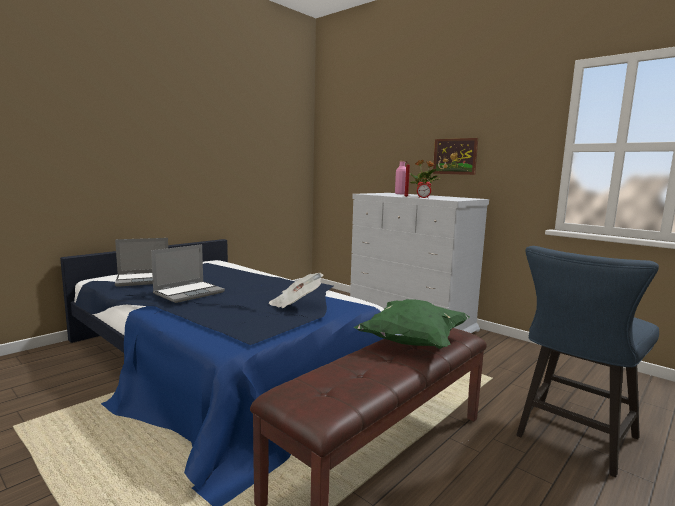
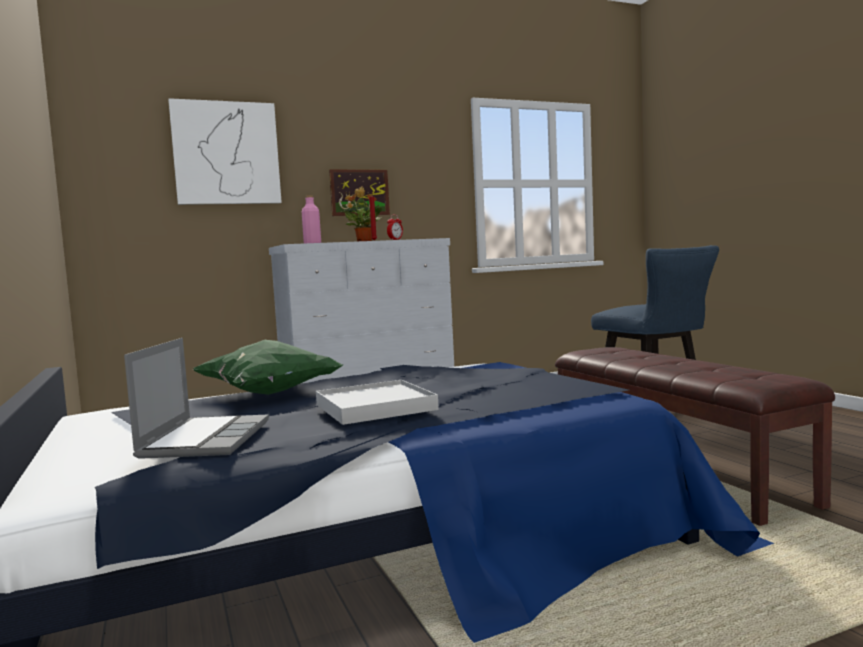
camera: 65 degrees left, 5 degrees down
laptop [151,244,225,303] -> white tray [316,380,439,425]
newspaper [269,273,324,308] -> none
green pillow [354,299,469,349] -> green pillow moved to [193,340,343,395]
none -> picture [168,98,282,205]

